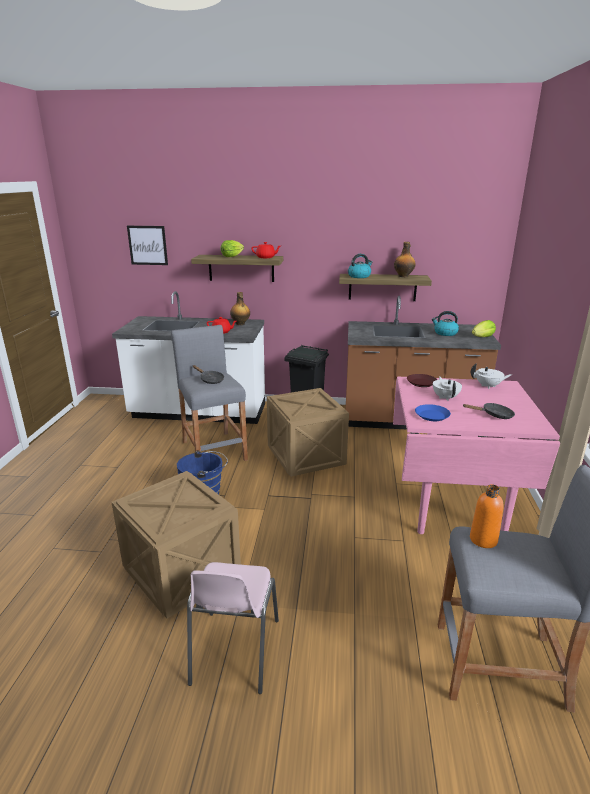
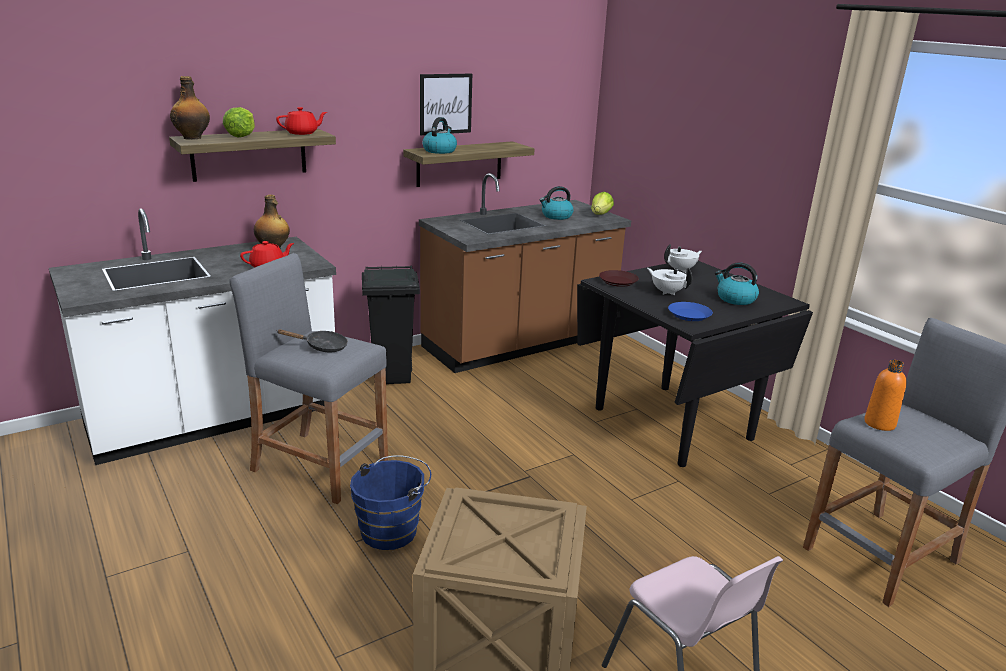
camera: 40 degrees left, 0 degrees up
picture [127,226,168,265] -> picture moved to [420,74,472,135]
crate [267,388,349,477] -> none
pink dining table [393,377,560,534] -> black dining table [577,261,813,467]
bottle [394,242,416,277] -> bottle moved to [170,76,210,140]
black frying pan [463,403,515,419] -> kettle [715,262,759,305]

